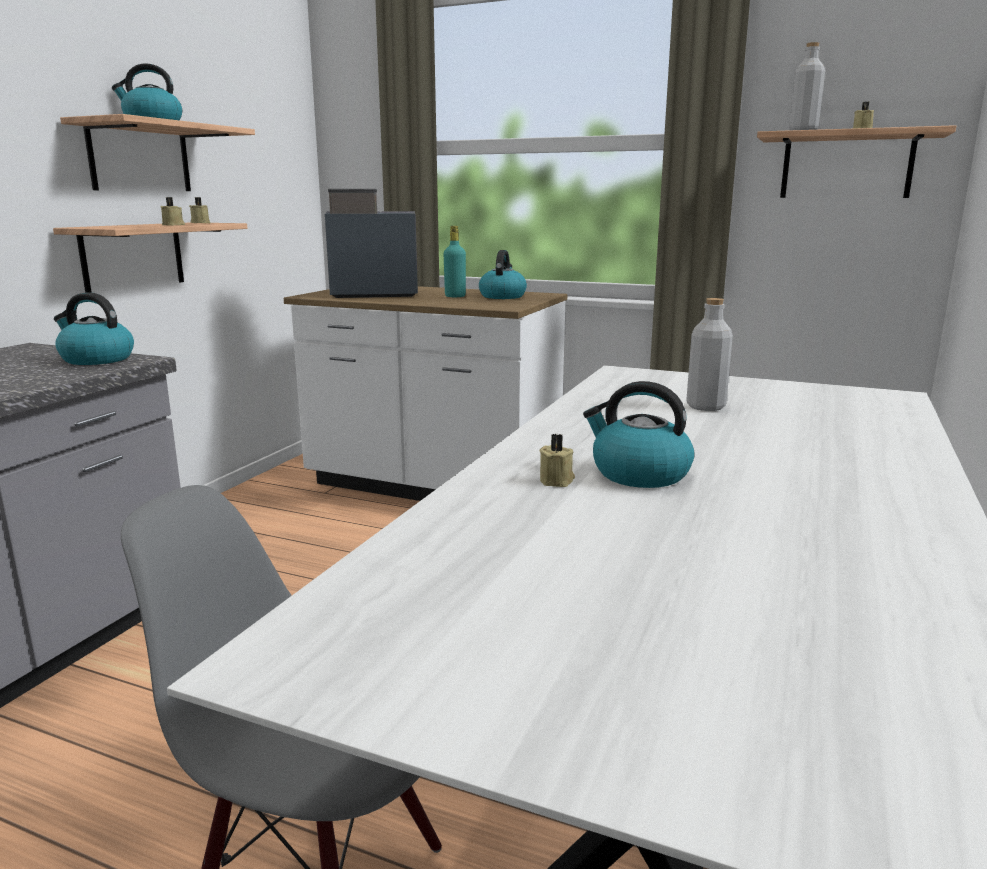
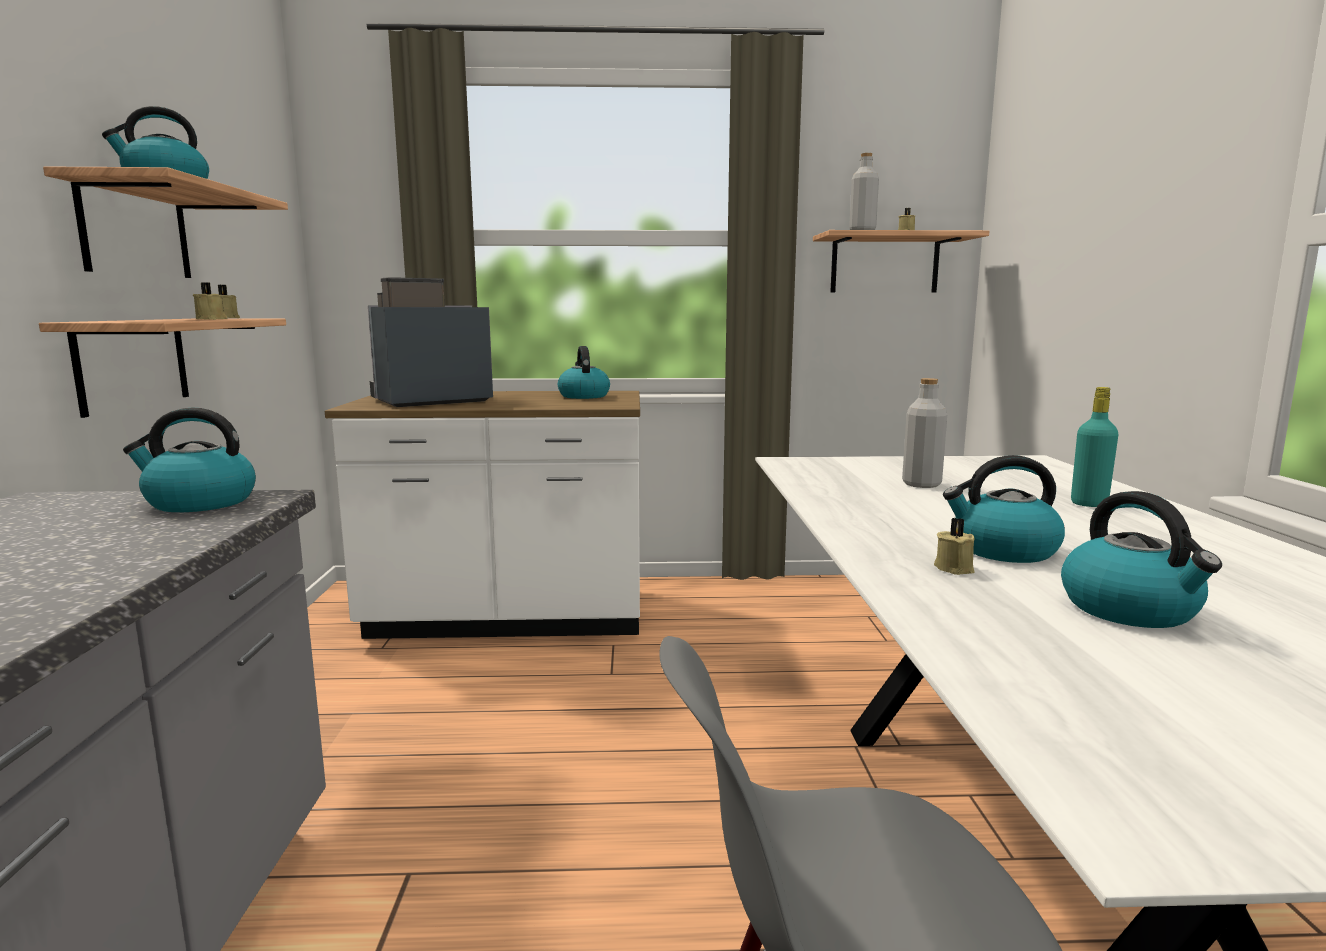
camera: 25 degrees left, 5 degrees down
turquoise bottle [444,226,466,297] -> turquoise bottle moved to [1071,387,1119,507]
none -> kettle [1061,491,1222,628]

